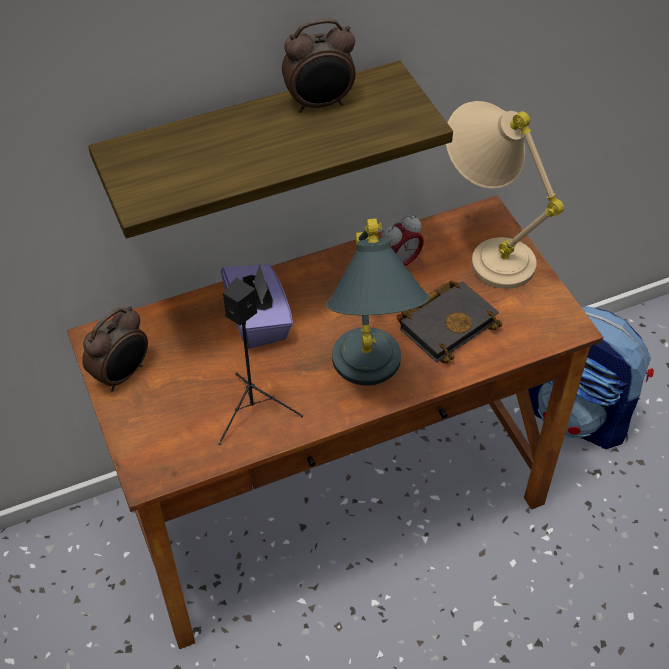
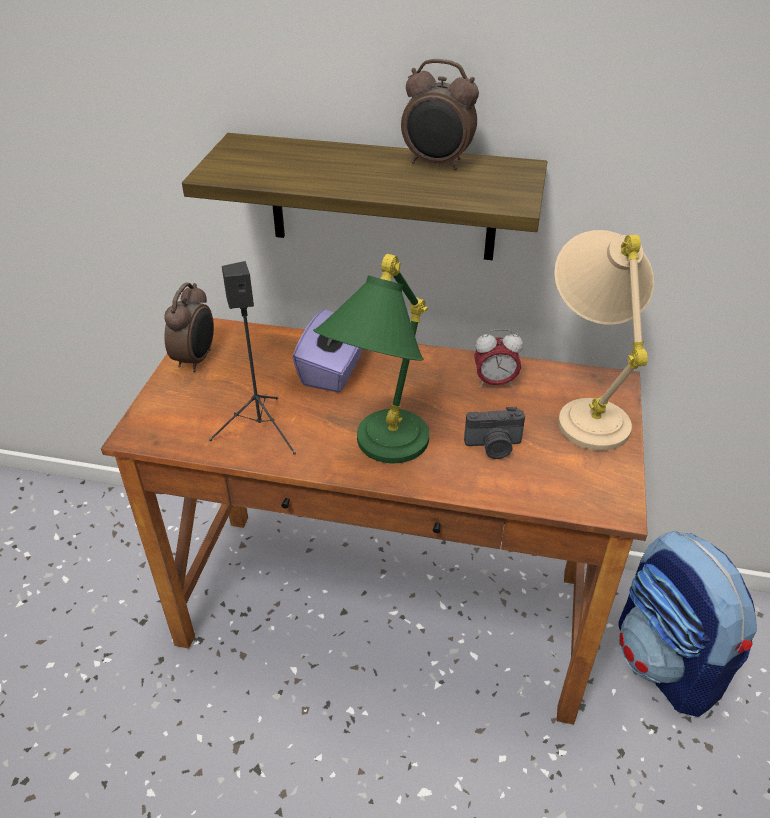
camera: 35 degrees right, 10 degrees down
alarm clock [82,306,148,392] -> alarm clock turned 60 degrees counterclockwise [164,283,214,372]
grey table lamp [326,218,430,385] -> green table lamp [313,254,429,463]
black book [397,280,502,363] -> camera [464,407,525,459]

